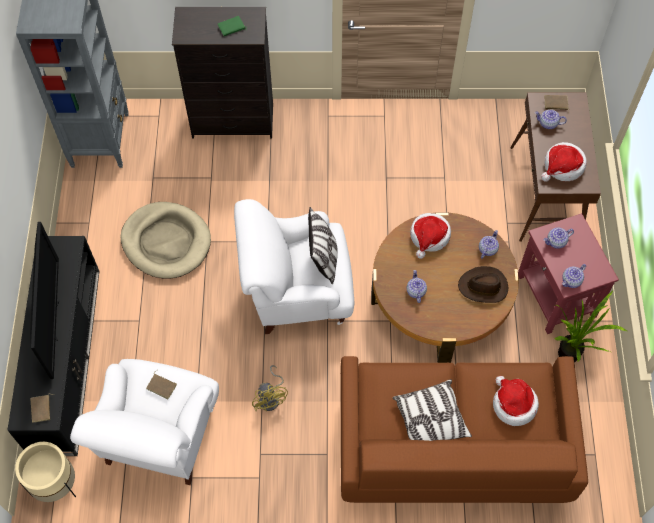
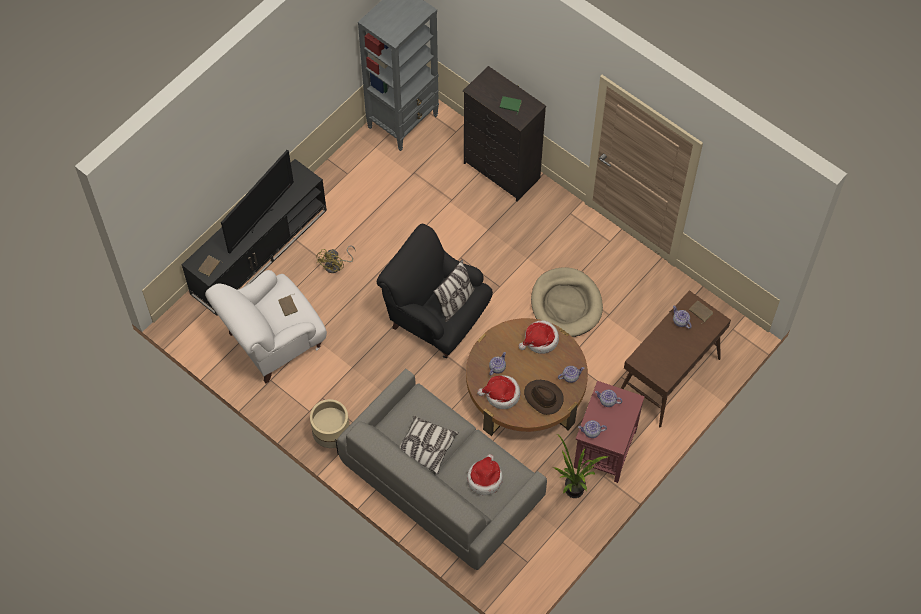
camera: 40 degrees right, 0 degrees up
beige planter [15,442,76,502] -> beige planter moved to [310,399,349,455]
beige dog bed [121,202,211,279] -> beige dog bed moved to [531,267,603,337]
white armchair [234,199,354,334] -> black armchair [377,224,493,358]
yellow fan [252,365,288,411] -> yellow fan moved to [316,245,356,273]
brown sofa [341,356,588,503] -> grey sofa [337,369,547,570]
hat [541,142,587,182] -> hat moved to [477,375,520,409]

